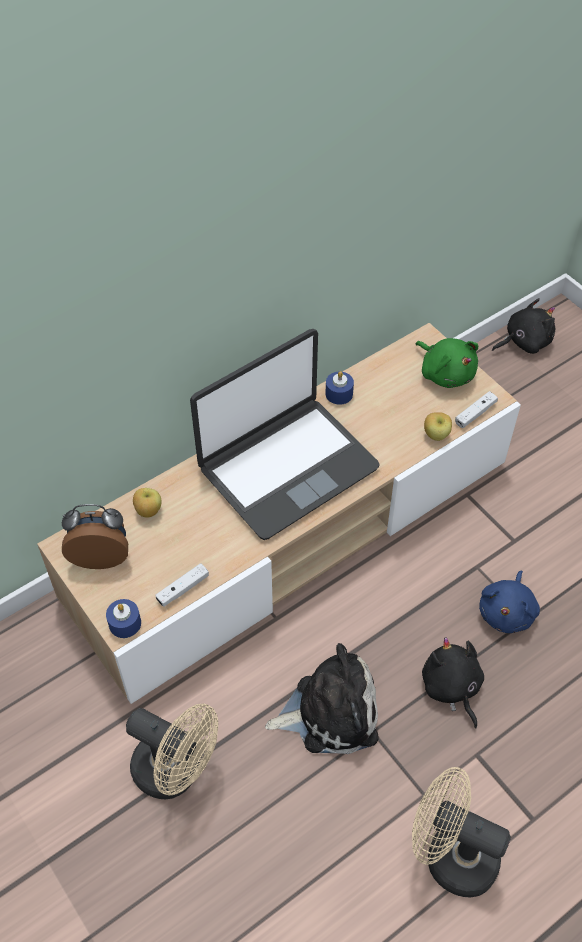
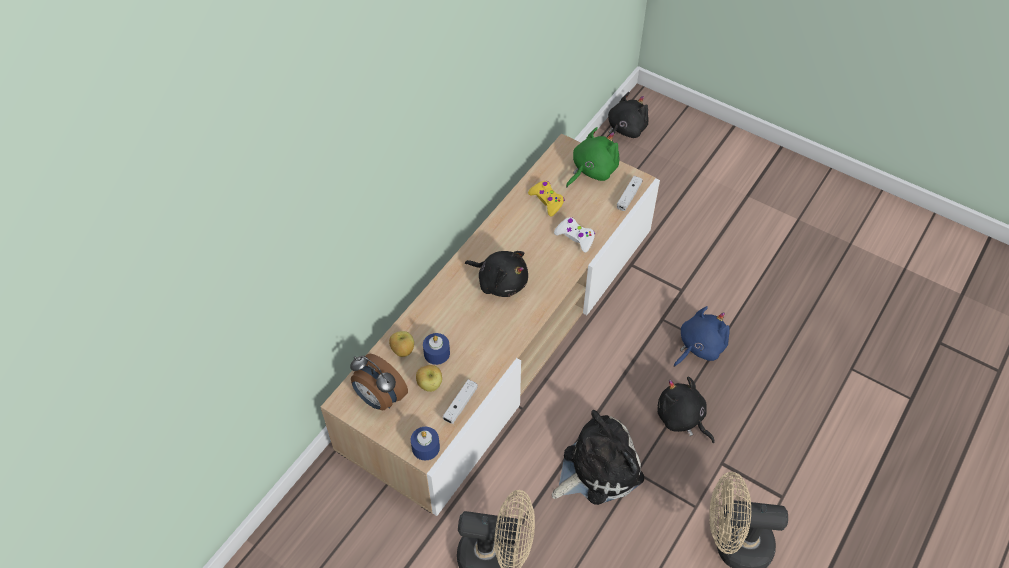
camera: 20 degrees left, 0 degrees up
alarm clock [62,504,128,569] -> alarm clock turned 120 degrees counterclockwise [350,354,408,411]
laptop [190,329,380,540] -> black plush toy [465,251,528,297]
blue candle [325,371,354,405] -> blue candle moved to [423,333,450,365]
green plush toy [416,338,478,388] -> green plush toy turned 75 degrees counterclockwise [566,127,619,187]
apple [424,412,452,441] -> apple moved to [416,365,442,392]
blue plush toy [479,571,540,633] -> blue plush toy turned 135 degrees counterclockwise [674,306,730,367]
none -> yellow game controller [528,181,565,217]
none -> white game controller [554,217,595,253]

